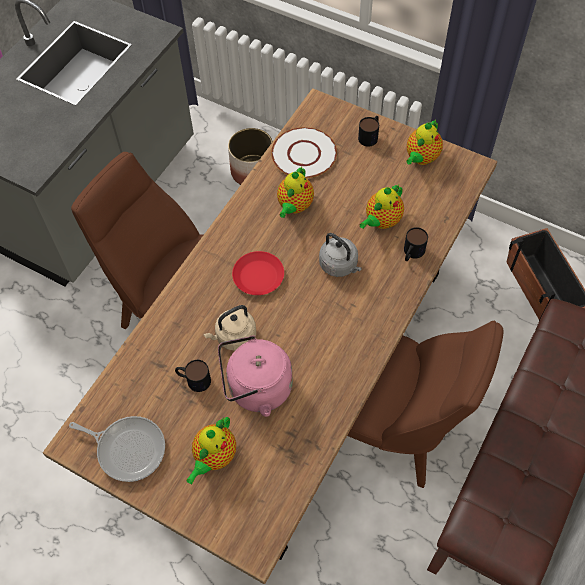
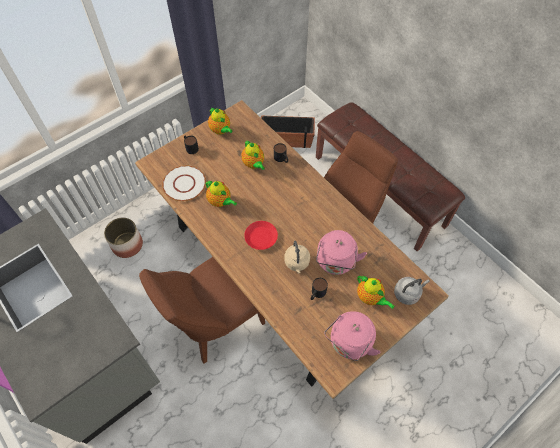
camera: 70 degrees left, 0 degrees up
frying pan [69,416,165,482] -> pink kettle [324,311,381,361]
grey kettle [319,233,362,277] -> grey kettle moved to [394,277,430,305]

